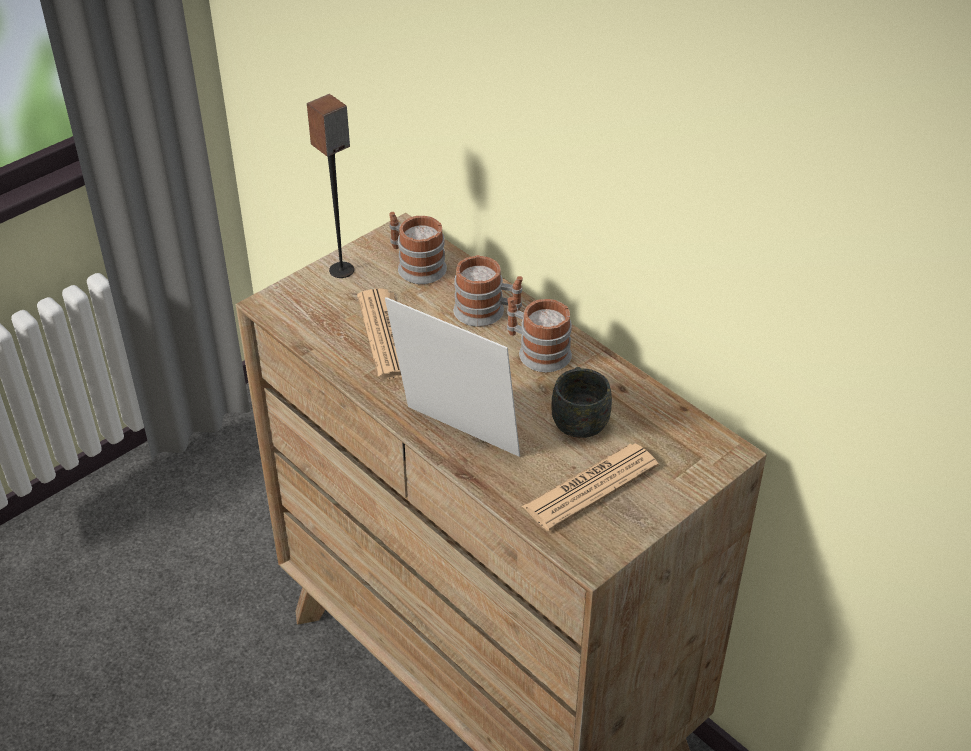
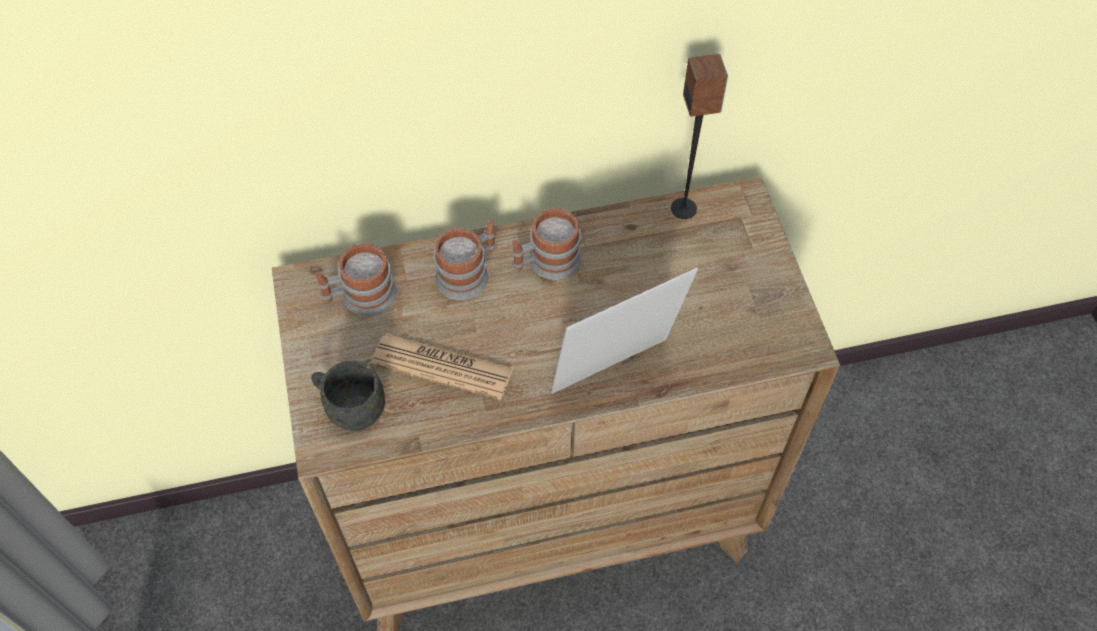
camera: 60 degrees left, 15 degrees up
speaker [307,94,354,278] -> speaker moved to [671,54,728,219]
newspaper [522,444,659,531] -> none
grey mug [552,367,612,438] -> grey mug moved to [311,360,385,431]

